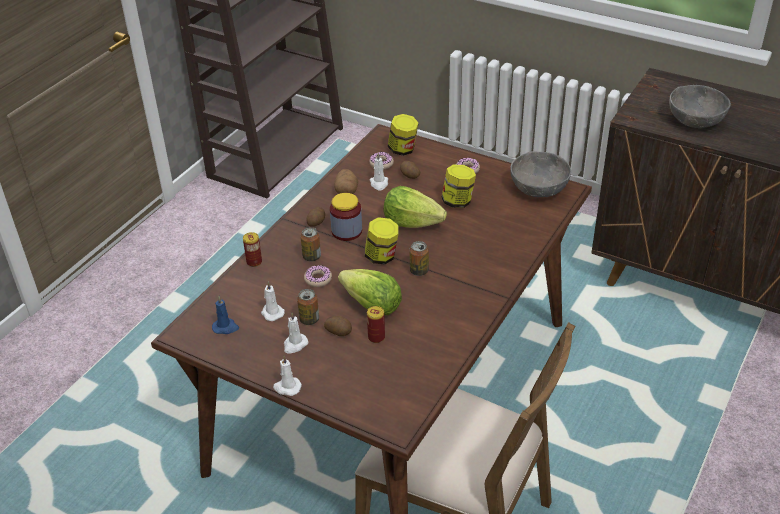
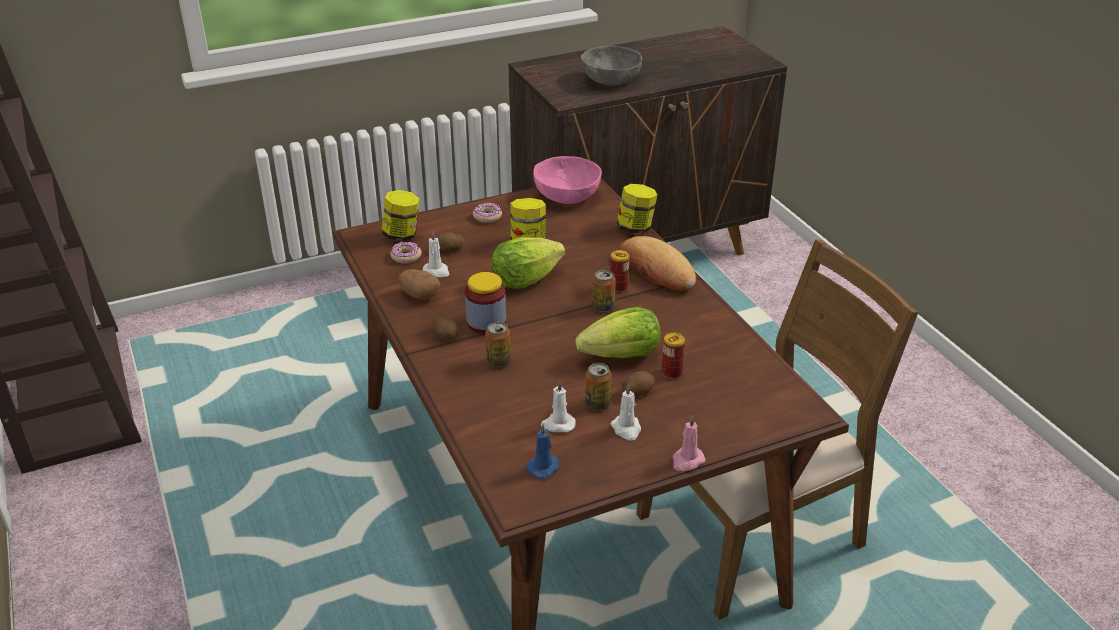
camera: 55 degrees left, 5 degrees down
can [243,232,262,267] -> can moved to [610,250,630,292]
white candle [273,356,302,396] -> pink candle [673,415,705,471]
donut [304,265,332,287] -> none
jar [365,217,399,264] -> jar moved to [617,184,657,234]
grey bowl [510,151,571,197] -> pink bowl [533,156,602,204]
none -> bread [619,236,696,290]

